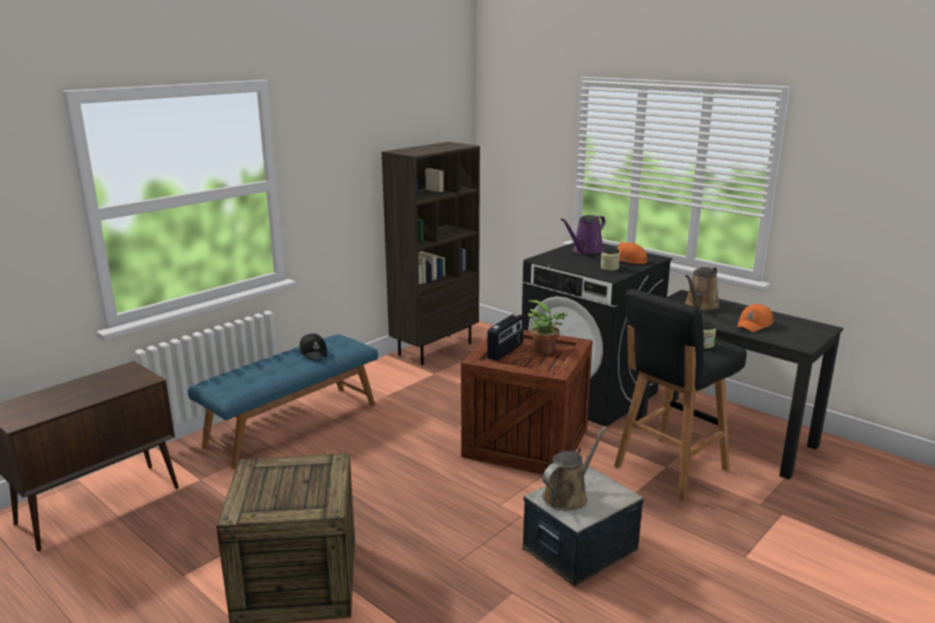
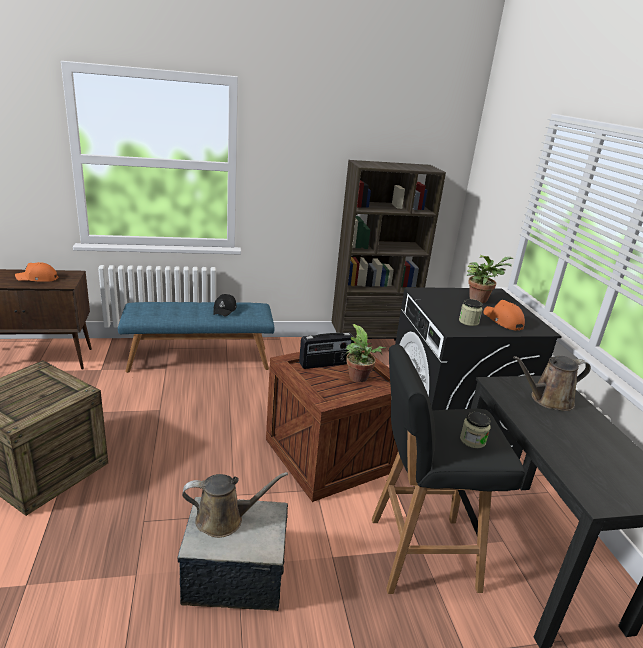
camera: 35 degrees right, 5 degrees up
purple watering can [560,215,605,255] -> potted plant [466,255,513,303]
orange cap [737,304,773,332] -> orange cap moved to [15,262,58,282]

